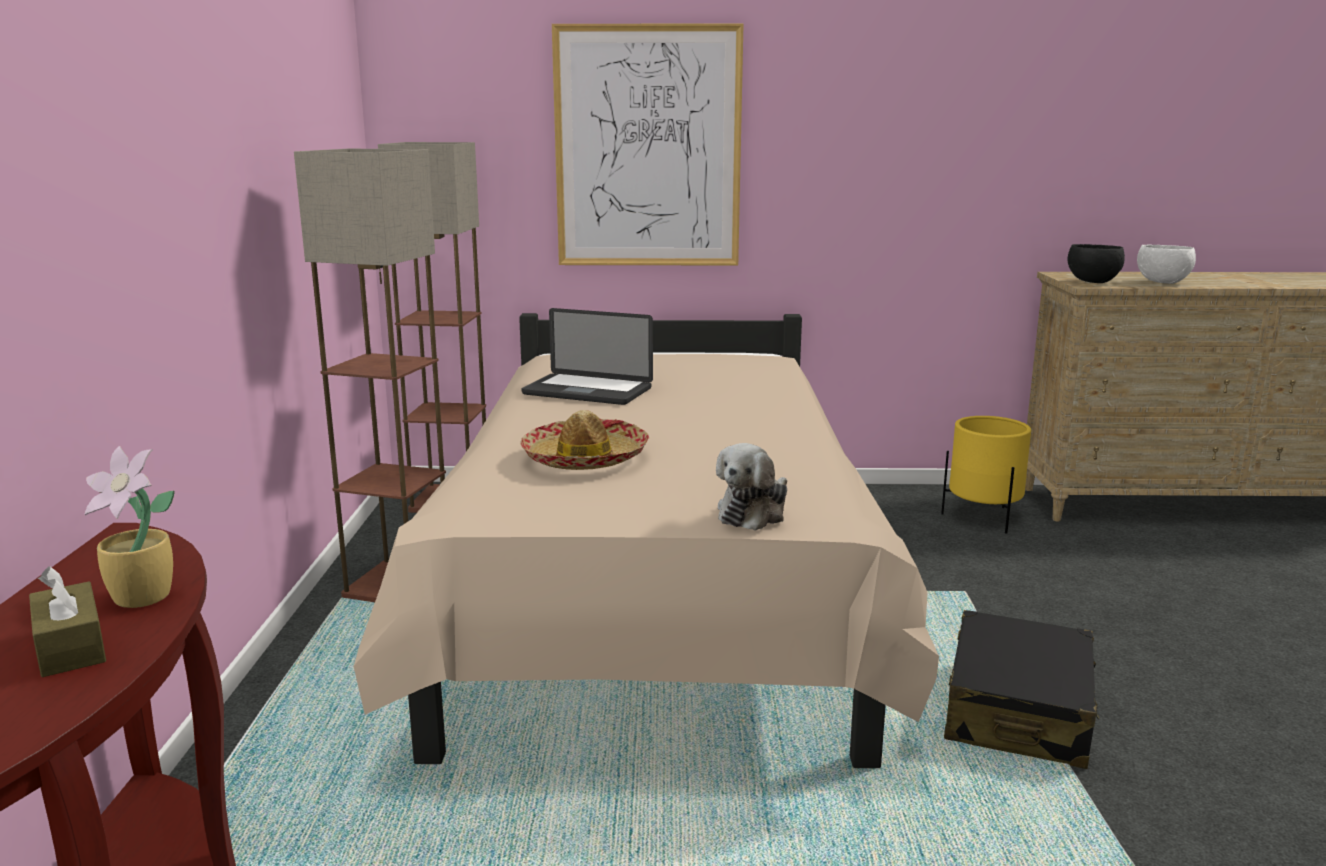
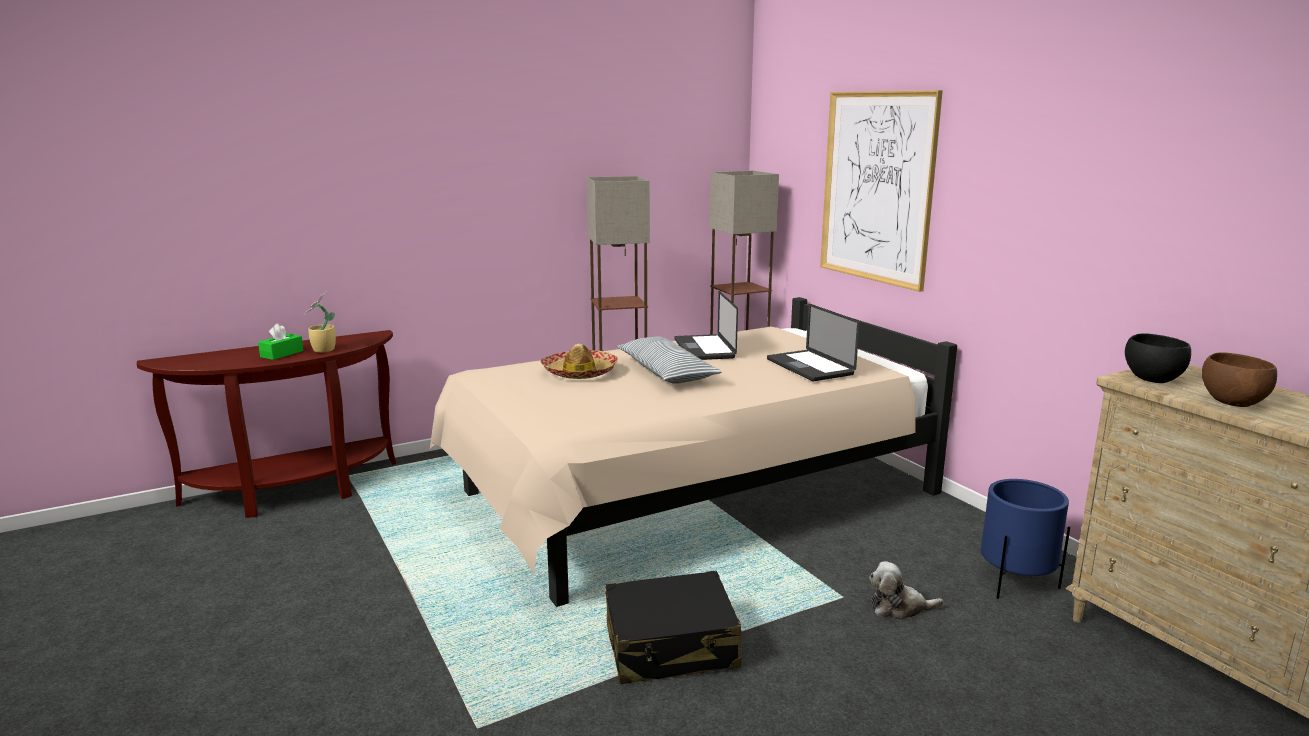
camera: 60 degrees right, 0 degrees up
brown tissue box [29,566,106,677] -> green tissue box [258,323,304,360]
plush toy [716,443,787,531] -> plush toy moved to [869,561,943,620]
yellow planter [941,416,1031,534] -> blue planter [981,479,1070,599]
white bowl [1137,245,1196,284] -> brown bowl [1202,352,1277,407]
none -> pillow [617,336,722,384]
none -> laptop [767,304,860,381]

